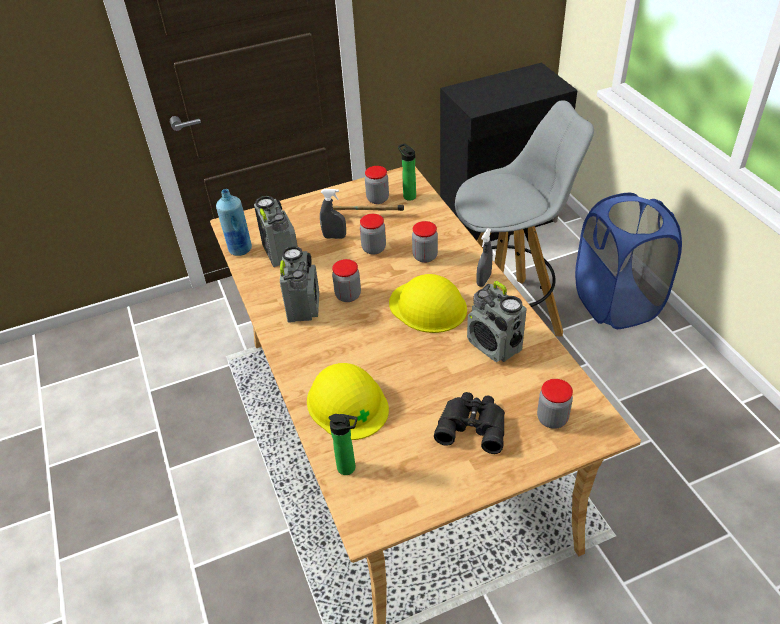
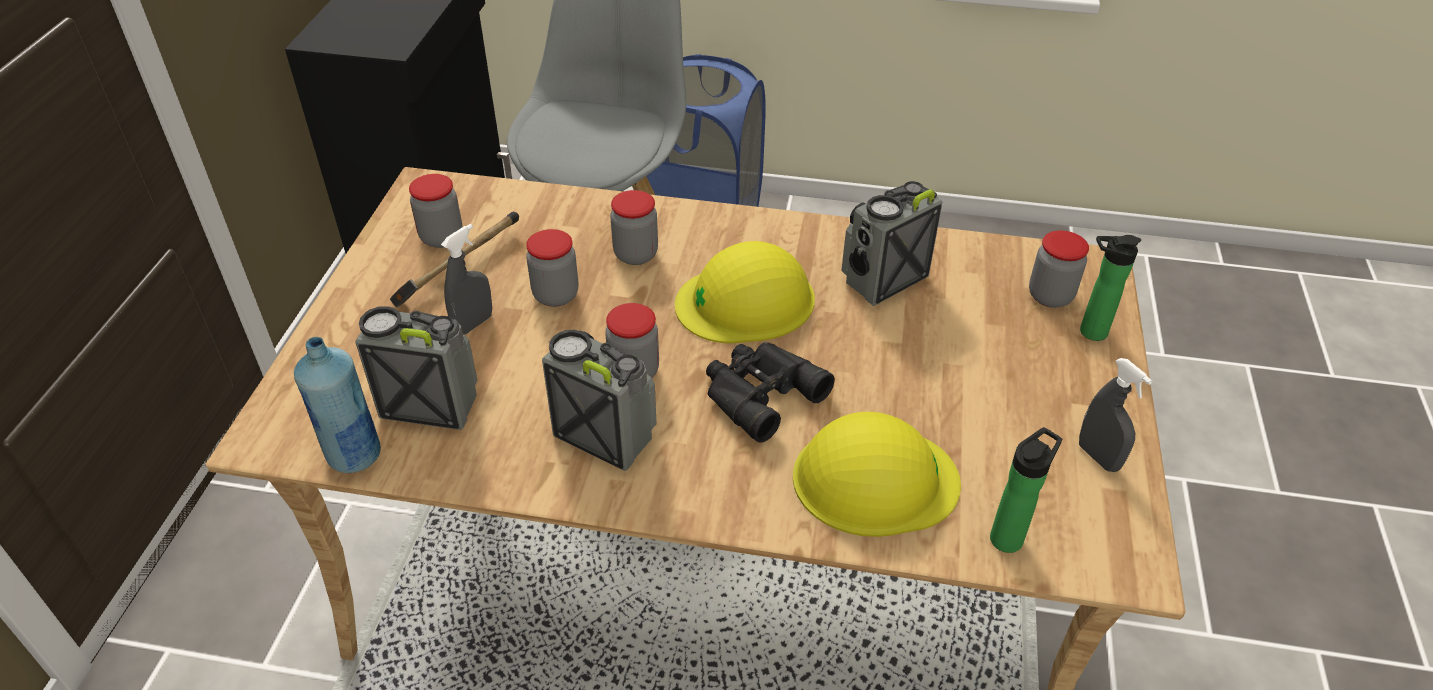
camera: 60 degrees left, 0 degrees up
bottle [398,143,416,201] -> bottle moved to [1080,235,1141,341]
black binoculars [434,392,505,454] -> black binoculars moved to [706,342,835,442]
radio [467,281,527,362] -> radio turned 150 degrees clockwise [841,181,943,306]
grey spray bottle [476,228,493,287] -> grey spray bottle moved to [1079,358,1152,472]

